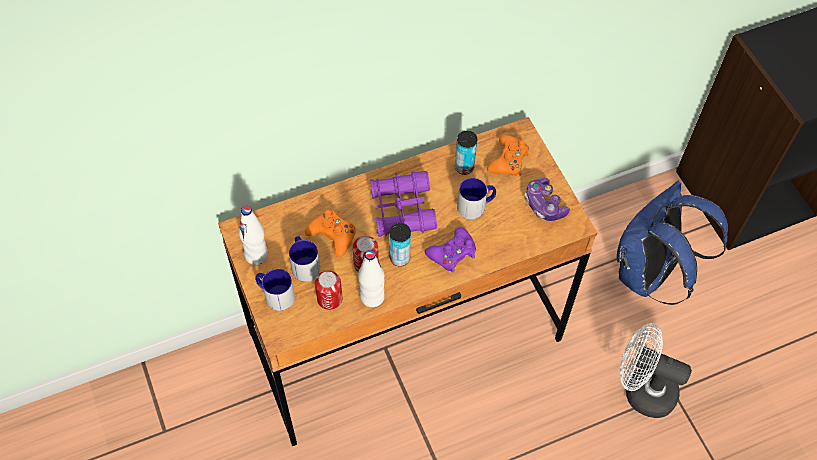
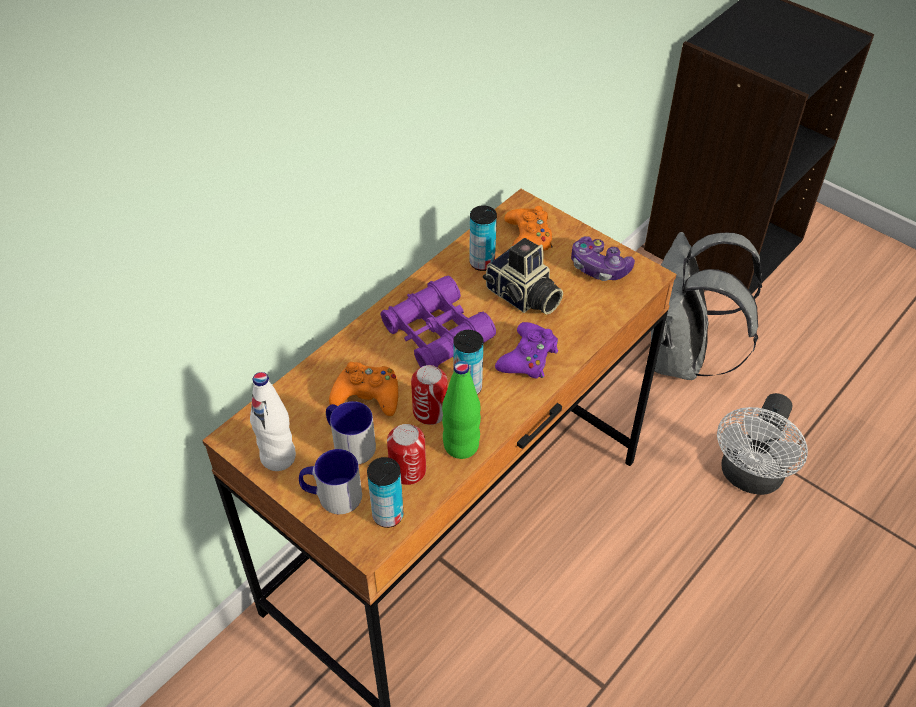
camera: 25 degrees left, 10 degrees down
white bottle [358,250,385,307] -> green bottle [442,361,481,459]
mug [457,178,496,219] -> camera [483,238,563,315]
blue backpack [617,181,728,305] -> grey backpack [651,232,762,380]
white fan [620,323,692,418] -> white fan turned 60 degrees counterclockwise [717,393,808,495]
none -> can [367,457,404,528]

